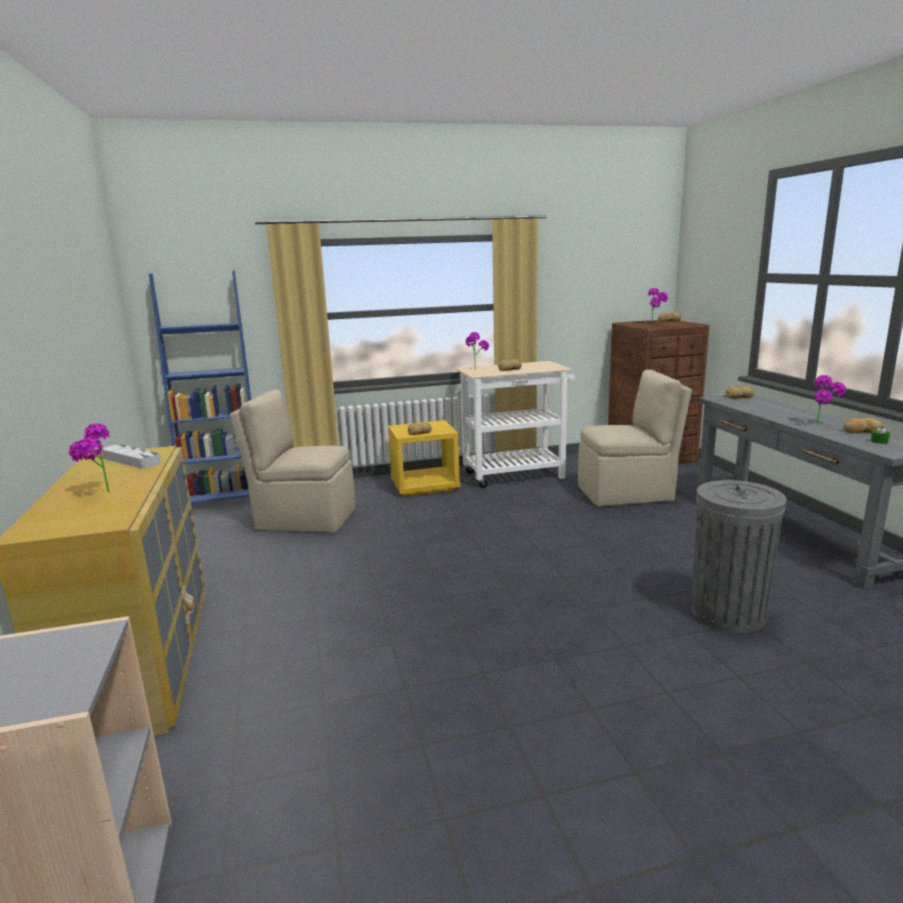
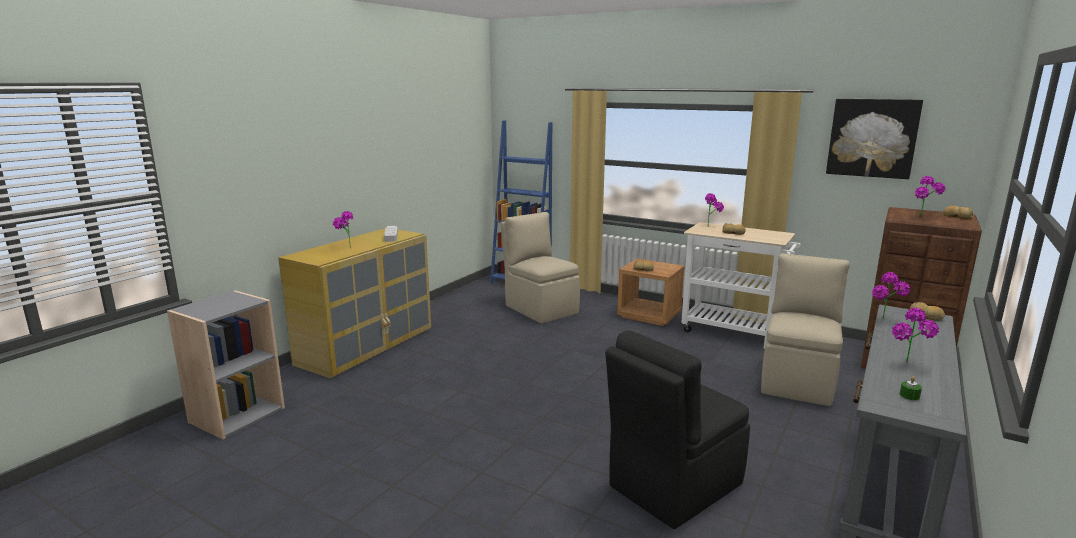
camera: 45 degrees right, 0 degrees up
yellow nightstand [388,420,460,497] -> brown nightstand [617,259,685,326]
beige chair [578,370,692,507] -> beige chair turned 105 degrees counterclockwise [761,253,850,406]
grey trash can [691,480,786,633] -> black chair [605,330,750,529]
bread [843,418,882,433] -> none
none -> picture [826,99,923,179]
none -> potted plant [872,272,910,319]

